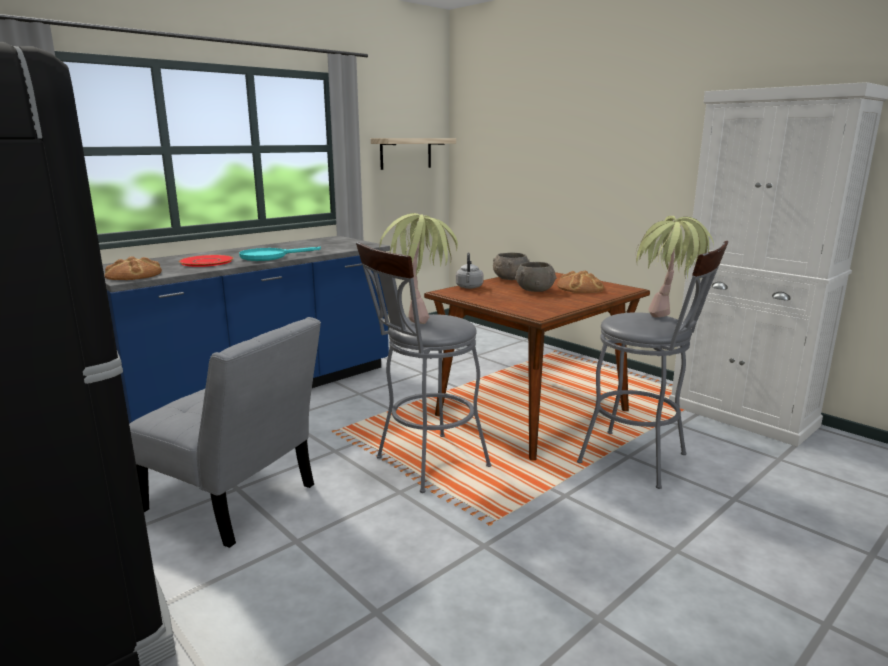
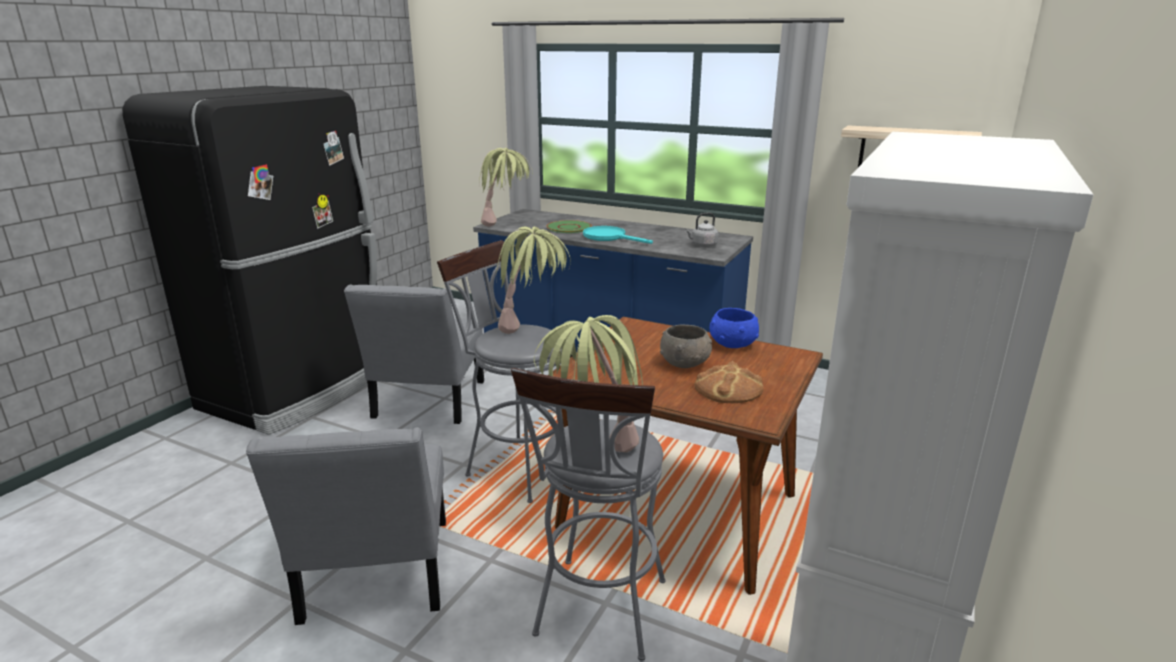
camera: 70 degrees right, 5 degrees up
bread [105,256,162,280] -> potted plant [479,148,532,226]
red plate [178,255,234,267] -> green plate [547,220,592,233]
grey kettle [456,252,484,289] -> grey kettle moved to [685,213,719,247]
grey bowl [493,253,530,280] -> blue bowl [710,308,759,348]
none -> grey chair [246,427,446,625]

